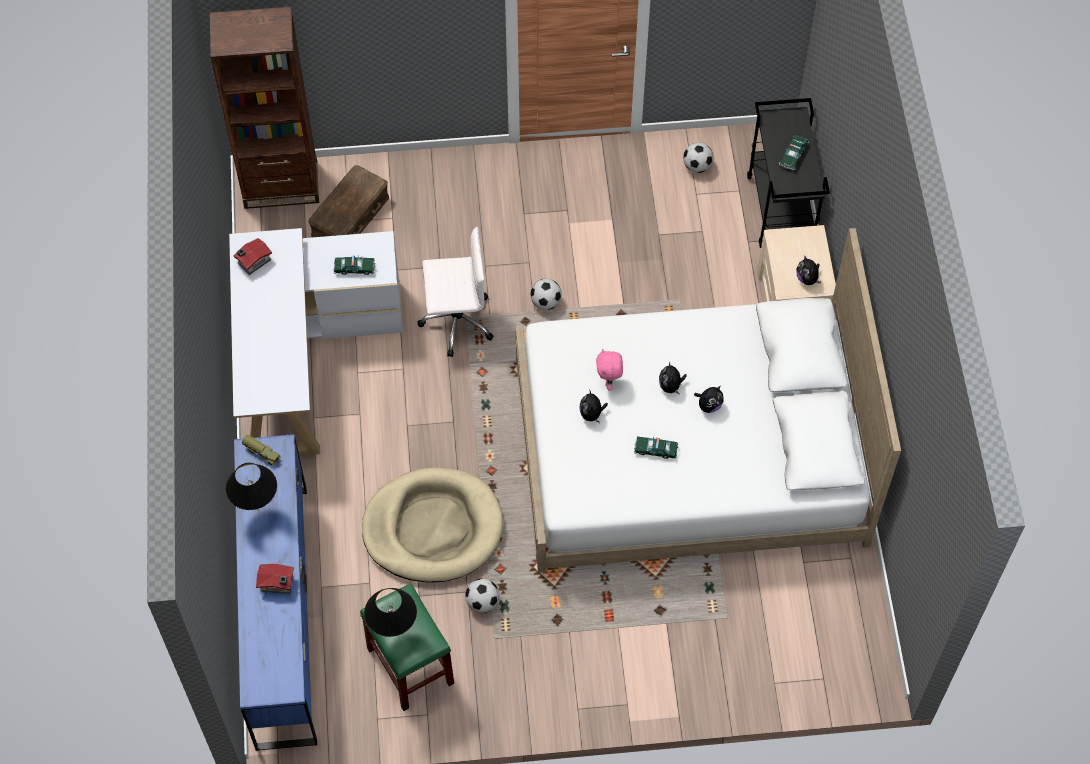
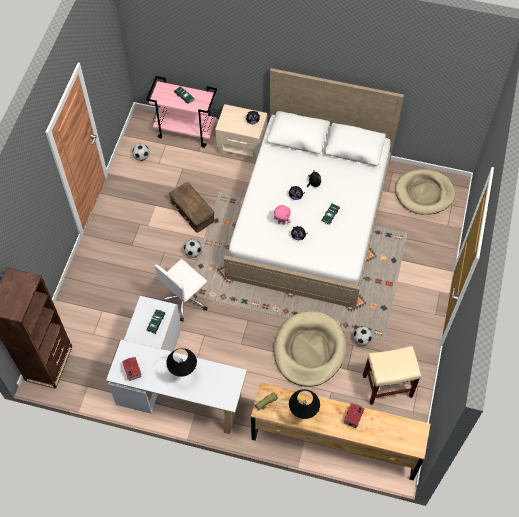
camera: 70 degrees left, 0 degrees up
blue dresser [234,434,317,751] -> brown dresser [251,382,430,480]
brown storage box [308,165,389,237] -> brown storage box moved to [169,182,215,233]
green stool [360,583,454,711] -> beige stool [363,346,421,405]
black table lamp [364,588,417,637] -> black table lamp moved to [166,348,197,377]
white office chair [418,227,493,357] -> white office chair turned 150 degrees counterclockwise [154,259,207,321]
black cart [747,98,830,248] -> pink cart [146,76,217,148]
none -> beige dog bed [395,169,455,215]

